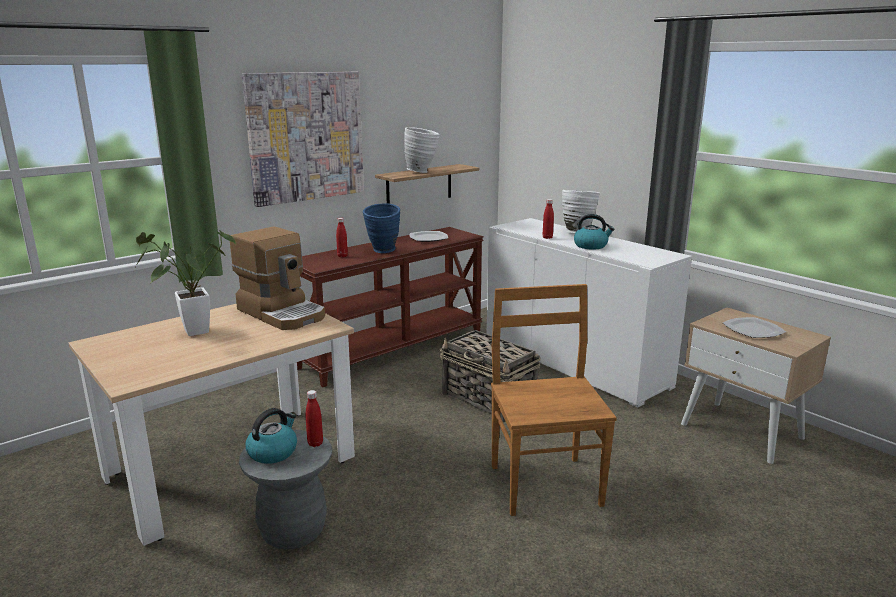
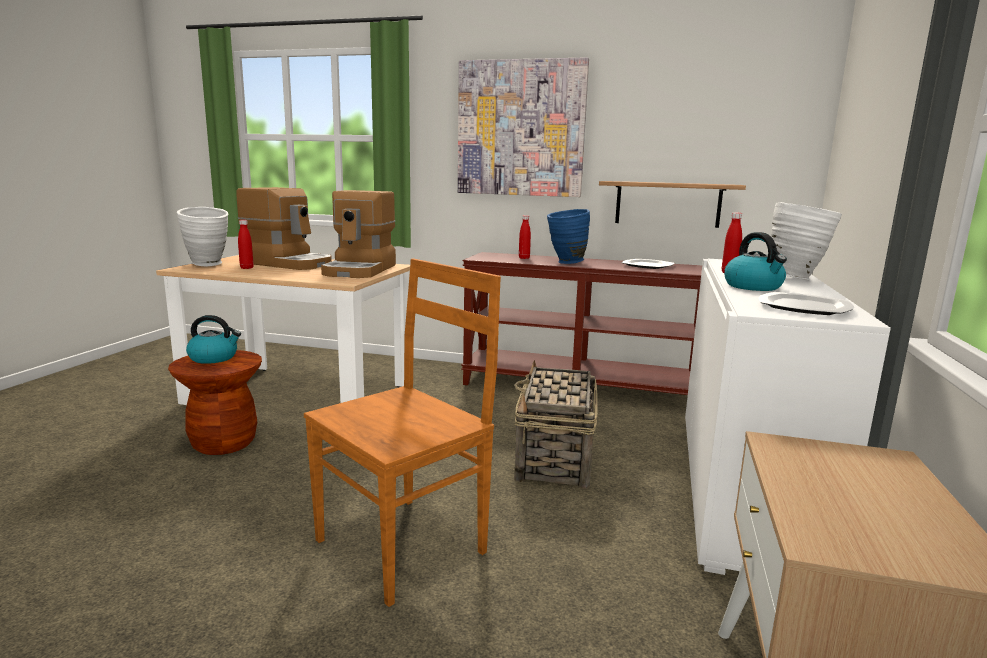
camera: 55 degrees right, 5 degrees down
potted plant [136,230,236,336] -> coffee machine [236,187,332,270]
grey stool [239,430,332,550] -> brown stool [168,350,262,455]
red bottle [306,390,323,447] -> red bottle moved to [238,220,254,269]
white vase [404,127,440,173] -> white vase moved to [177,207,229,266]
plate [723,317,786,338] -> plate moved to [759,292,854,315]

